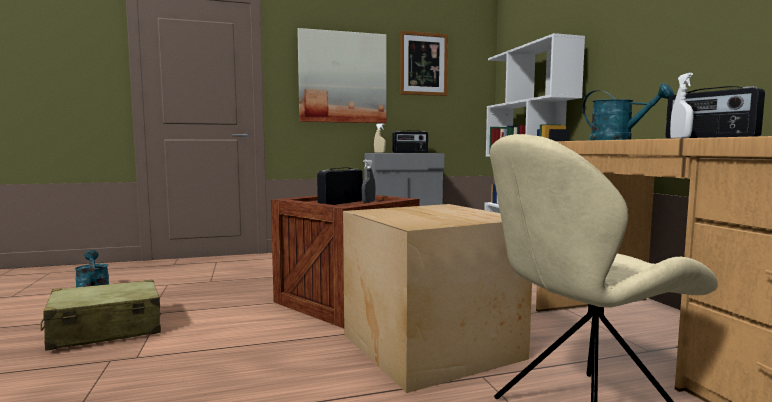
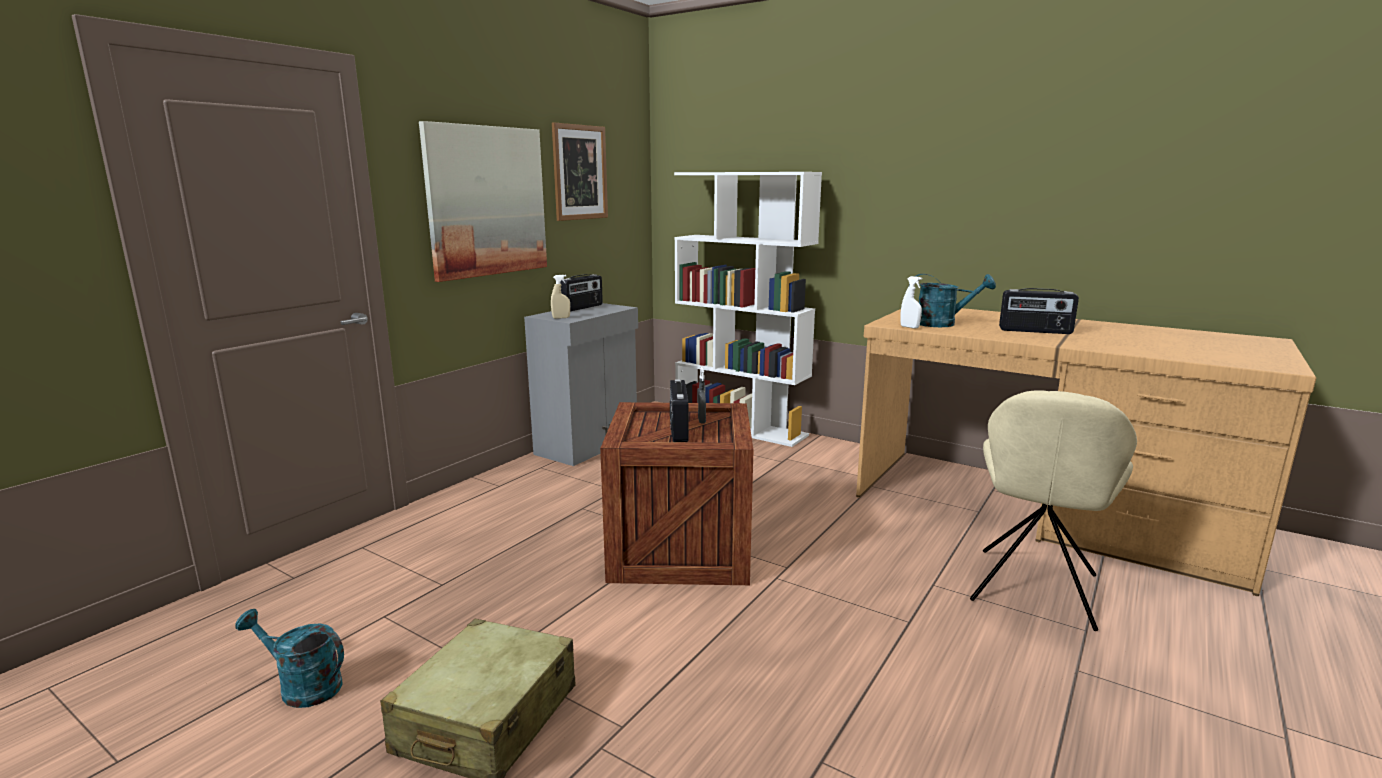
camera: 40 degrees left, 10 degrees up
cardboard box [343,204,532,393] -> none
white spray bottle [670,73,693,138] -> white spray bottle moved to [901,276,922,329]

